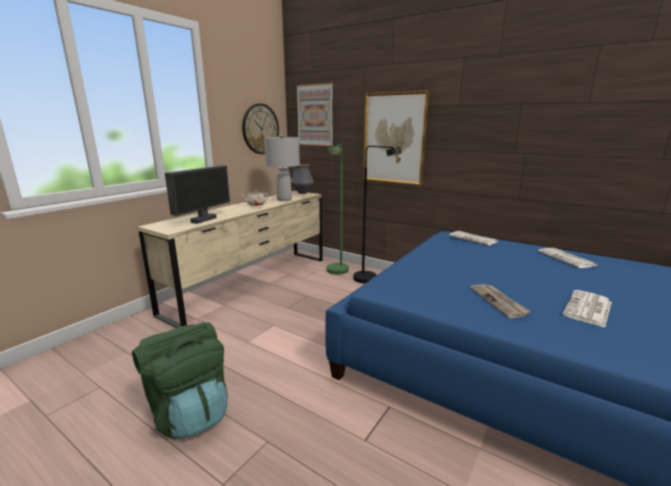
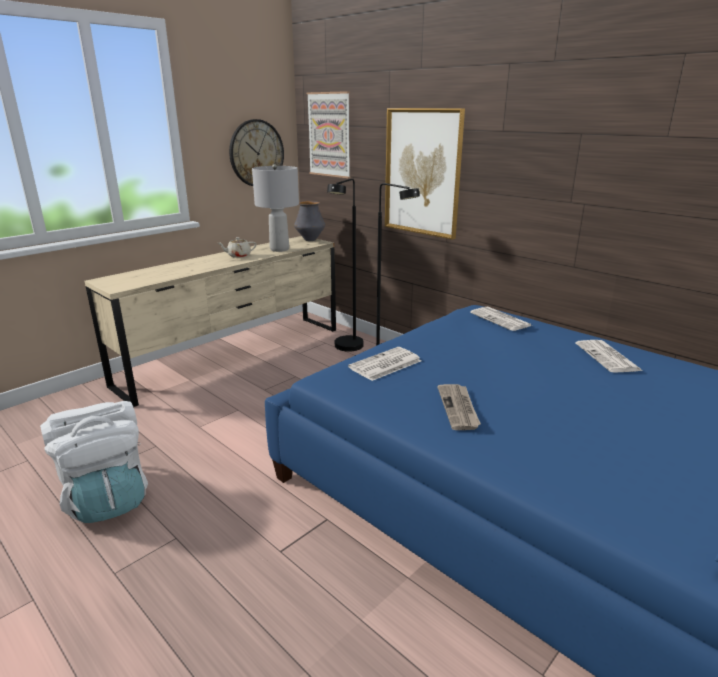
camera: 10 degrees right, 5 degrees up
green backpack [132,322,228,439] -> white backpack [40,401,148,523]
monitor [165,165,230,224] -> none
green floor lamp [327,144,349,275] -> black floor lamp [327,179,364,352]
newspaper [562,290,612,328] -> newspaper moved to [348,347,421,381]

